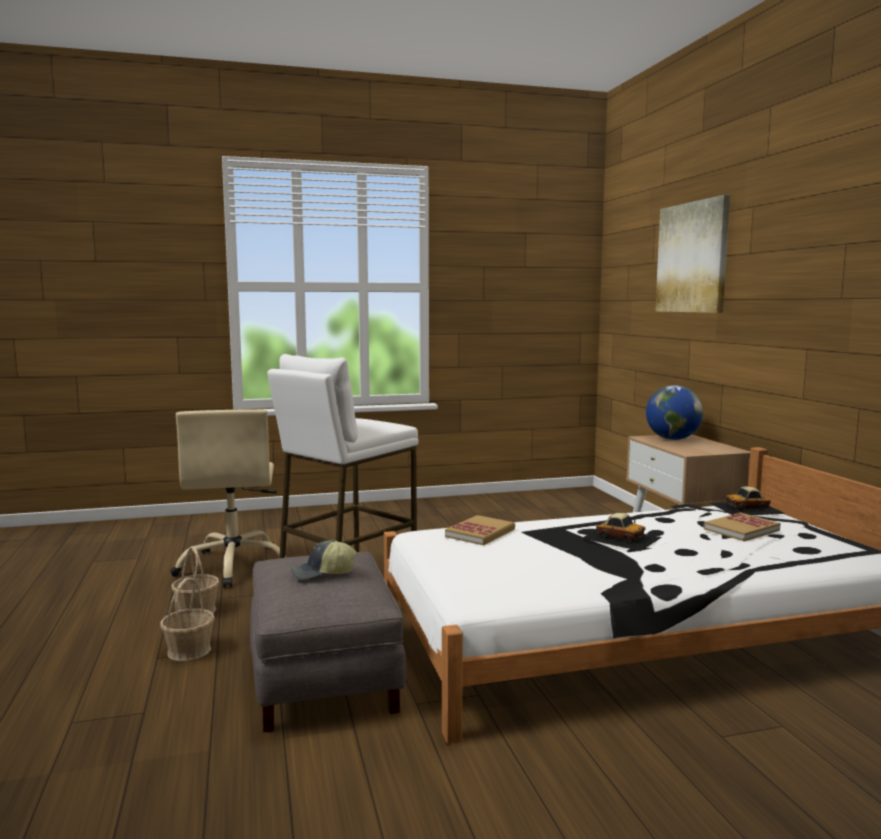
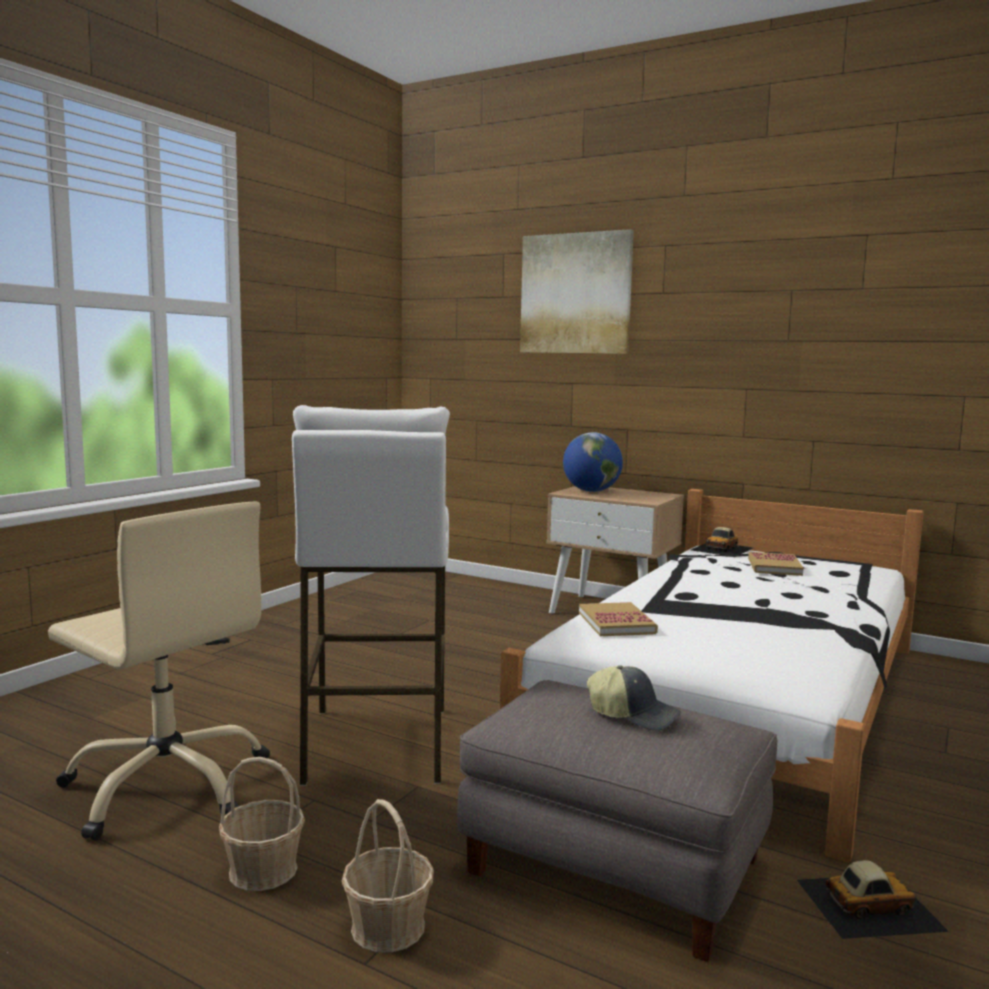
camera: 45 degrees left, 0 degrees up
cap [290,540,356,580] -> cap turned 90 degrees counterclockwise [587,665,681,731]
toy car [582,513,662,551] -> toy car moved to [797,860,949,939]

